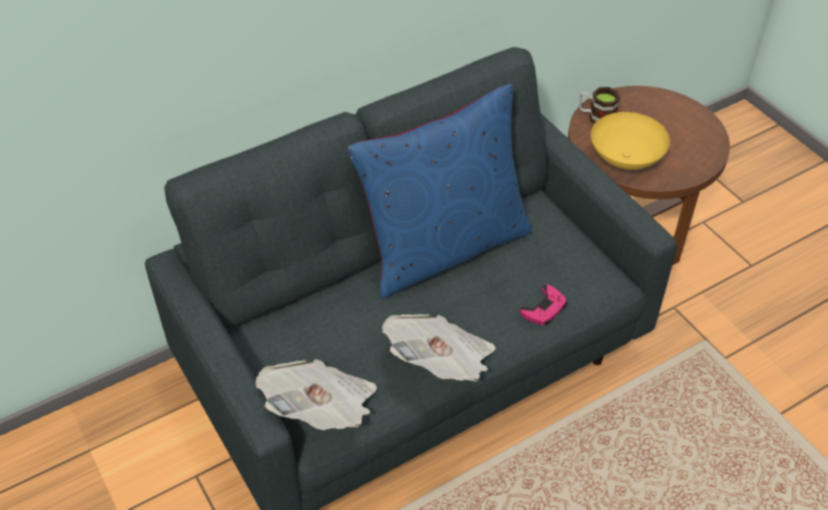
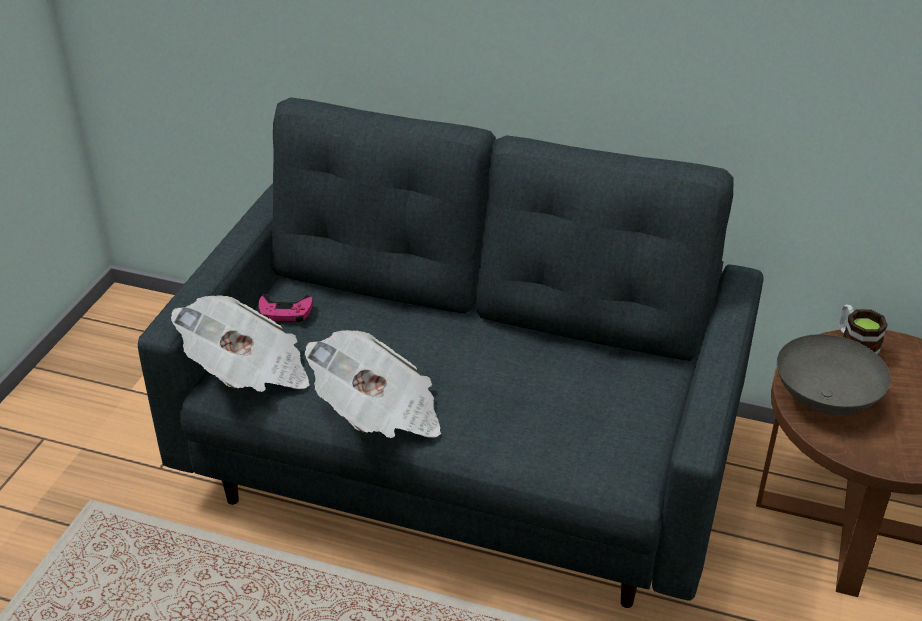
camera: 50 degrees right, 10 degrees down
blue pillow [347,84,532,299] -> none
pink game controller [520,284,567,326] -> pink game controller moved to [259,295,313,322]
yellow bowl [591,112,670,170] -> grey bowl [777,334,891,415]

